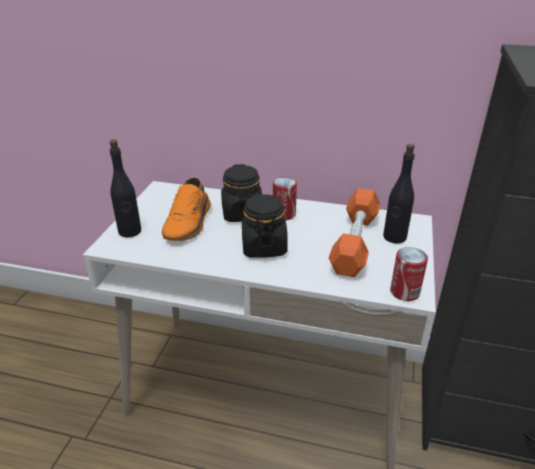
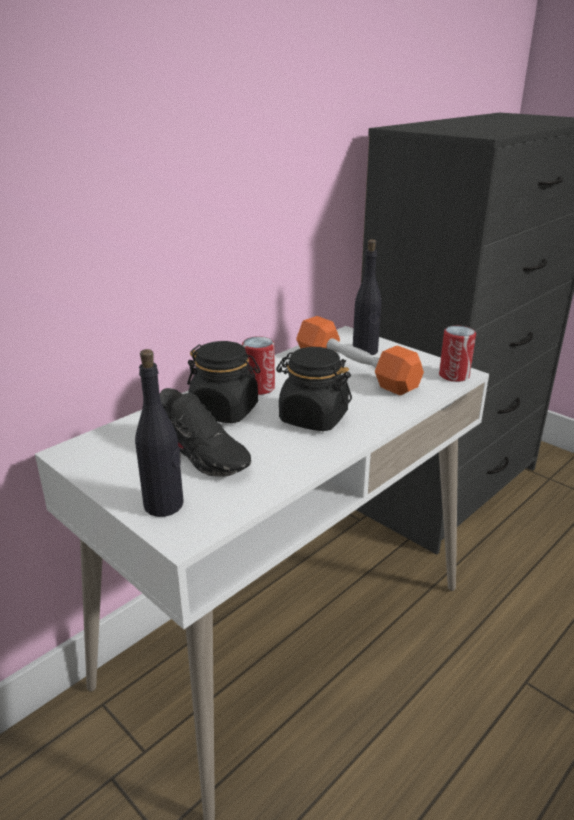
camera: 60 degrees left, 5 degrees down
orange shoe [162,177,211,241] -> black shoe [160,388,251,477]

